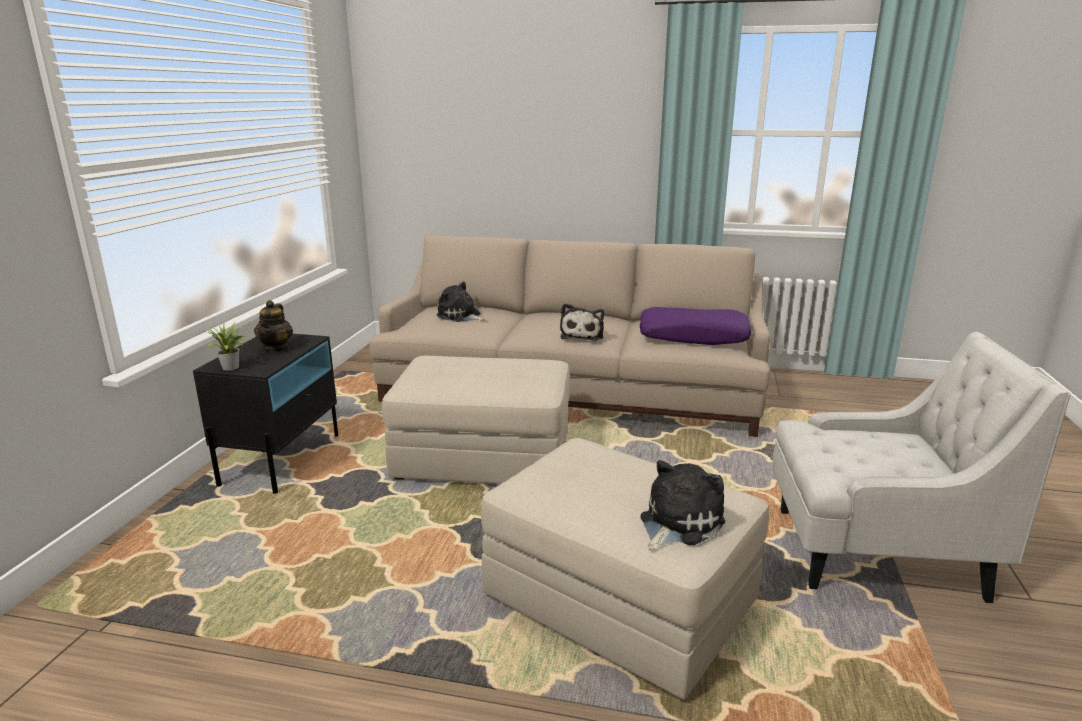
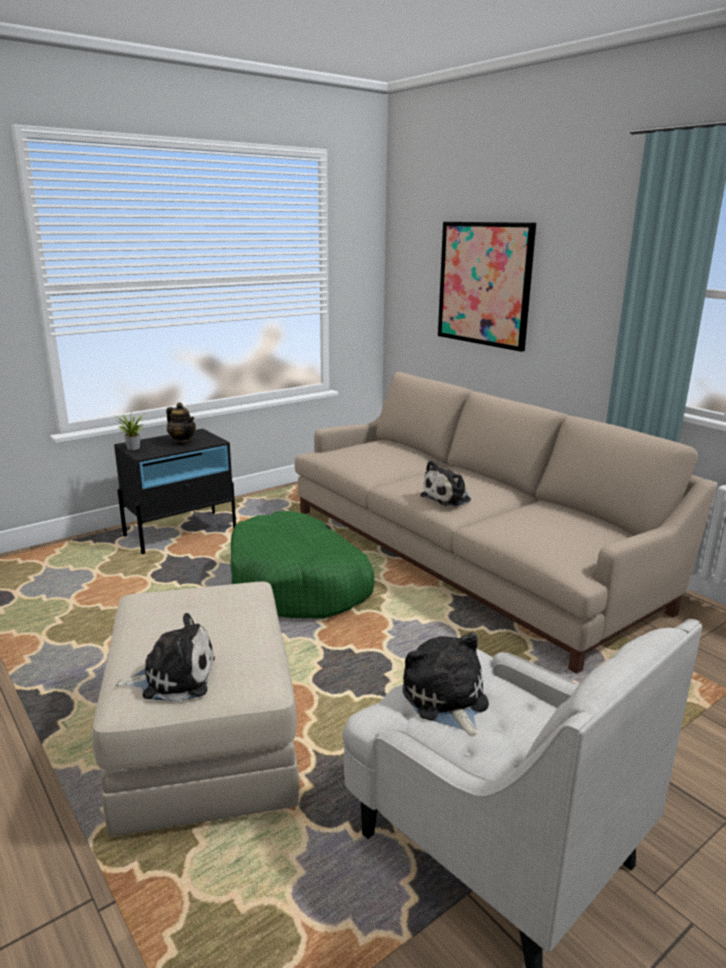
camera: 40 degrees right, 0 degrees up
teapot [254,300,293,352] -> teapot turned 90 degrees counterclockwise [166,403,196,445]
beige ottoman [382,356,570,484] -> green dog bed [230,511,374,619]
plush toy [436,281,486,322] -> plush toy moved to [402,633,489,737]
purple pillow [640,307,751,345] -> none
none -> picture [438,222,536,352]

